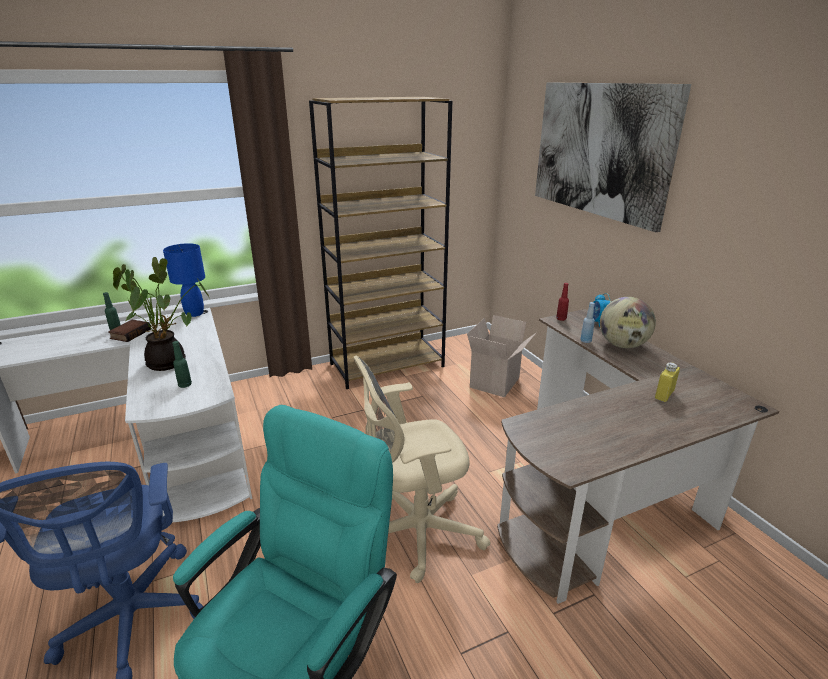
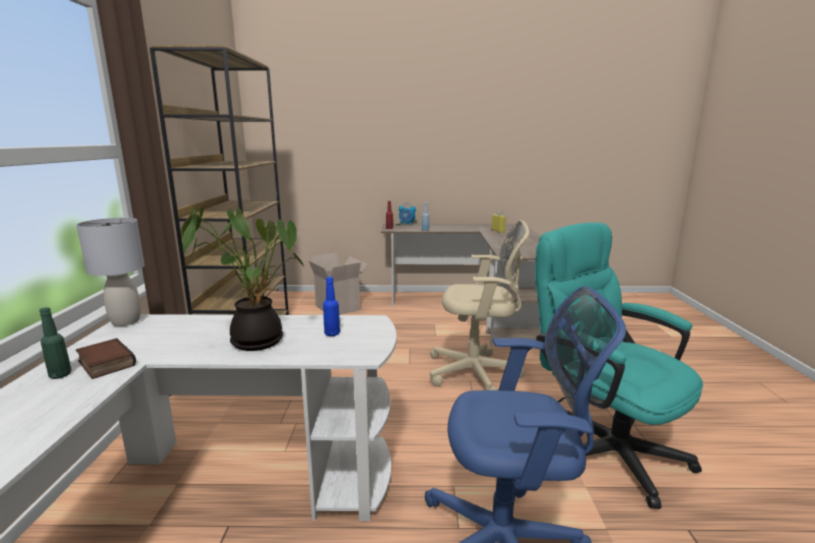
camera: 65 degrees left, 10 degrees down
blue table lamp [163,243,205,317] -> grey table lamp [76,218,145,326]
green bottle [172,341,192,388] -> blue bottle [323,277,340,336]
beige office chair [354,356,490,583] -> beige office chair turned 90 degrees counterclockwise [430,220,529,390]
picture [535,82,691,232] -> none
globe [600,297,656,348] -> none

